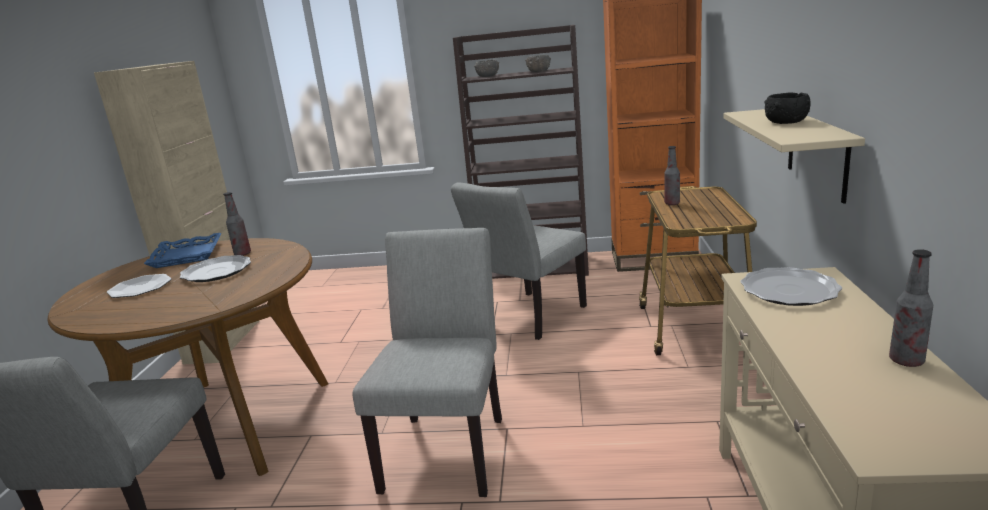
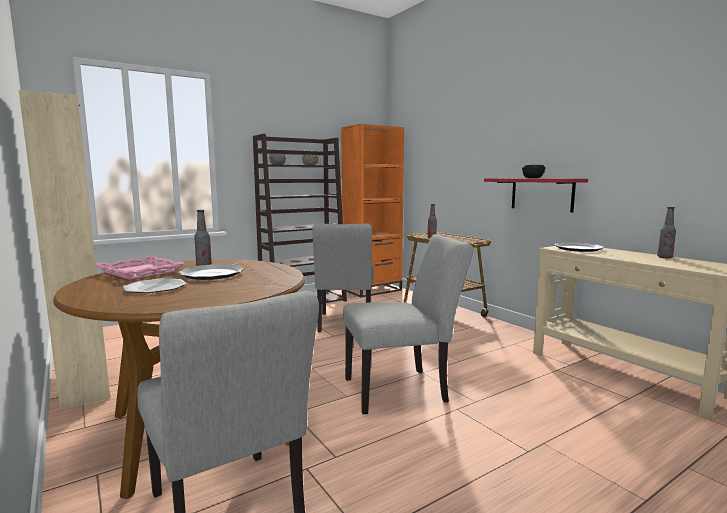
camera: 40 degrees left, 10 degrees down
blue tray [144,233,222,268] -> pink tray [95,256,185,280]
grey chair [352,228,502,497] -> grey chair turned 105 degrees clockwise [343,234,474,415]
beige shelf [723,109,865,204] -> red shelf [484,178,588,212]

